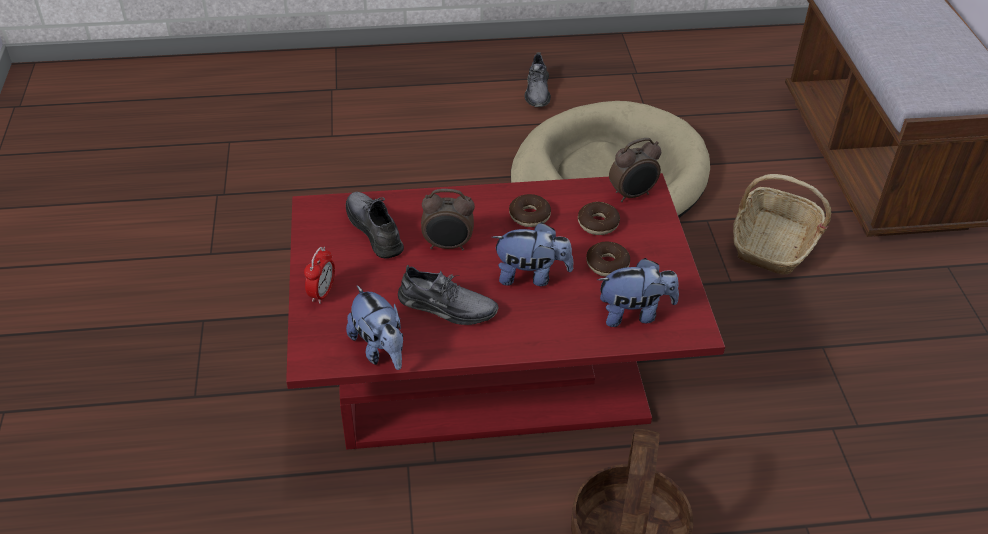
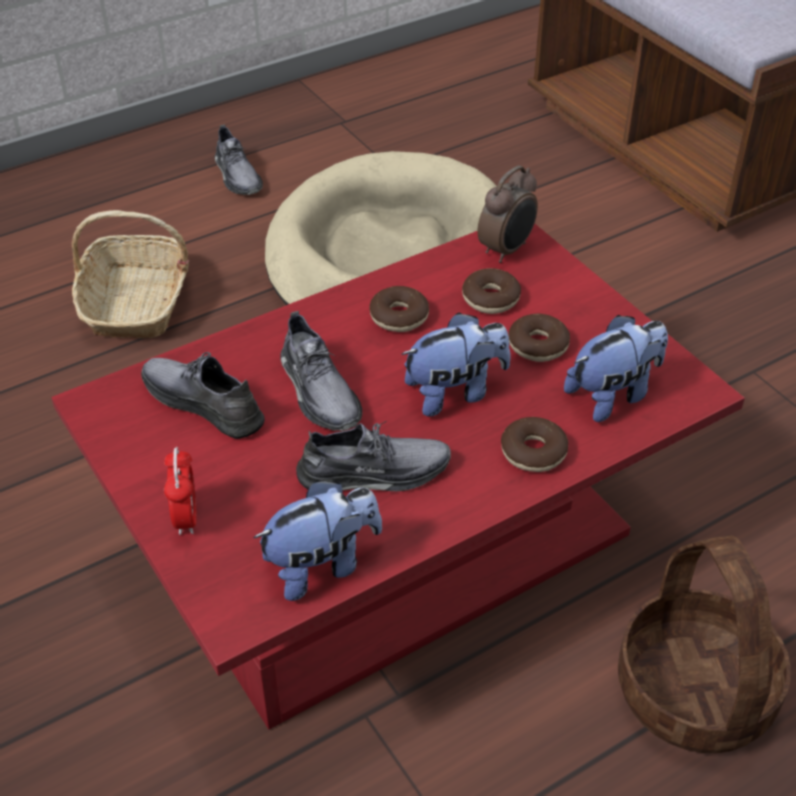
camera: 25 degrees left, 0 degrees up
plush toy [346,285,403,370] -> plush toy turned 60 degrees counterclockwise [253,480,382,601]
alarm clock [421,189,475,250] -> grey shoe [280,311,362,431]
basket [733,174,831,275] -> basket moved to [72,210,189,338]
none -> donut [501,417,568,472]

